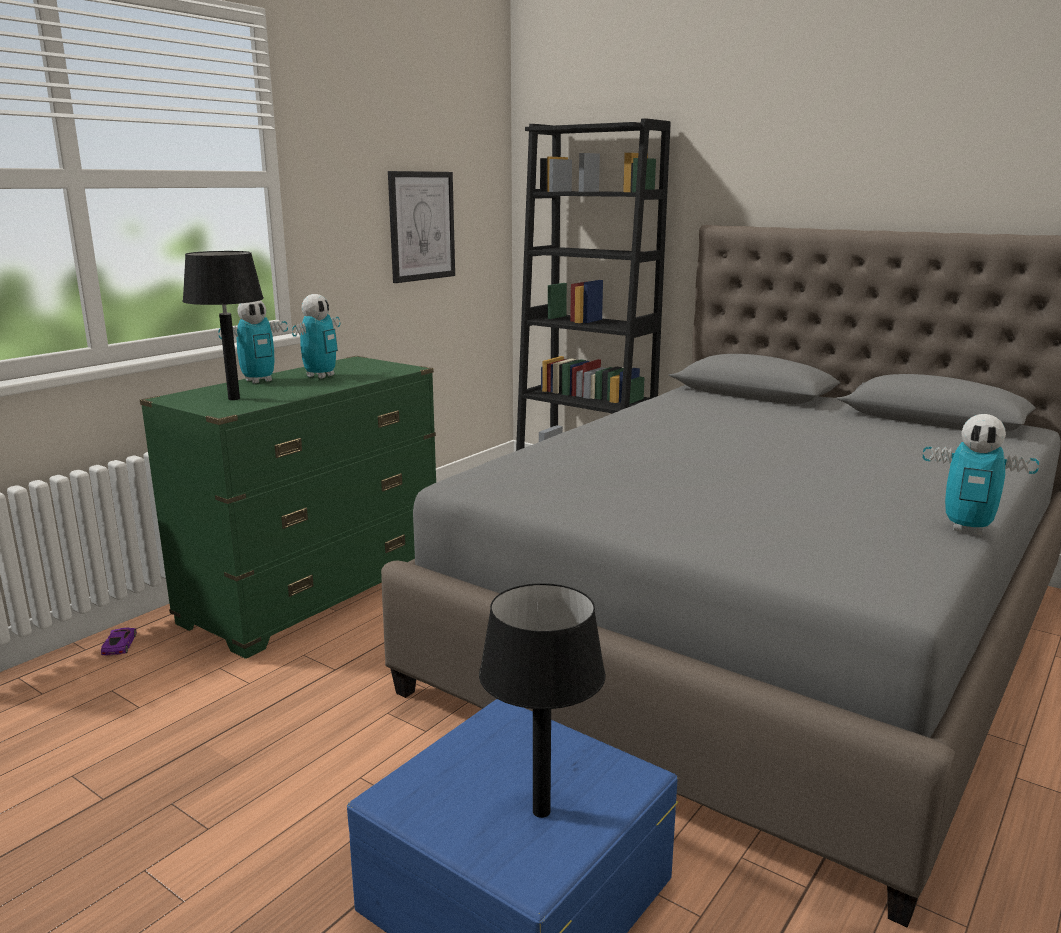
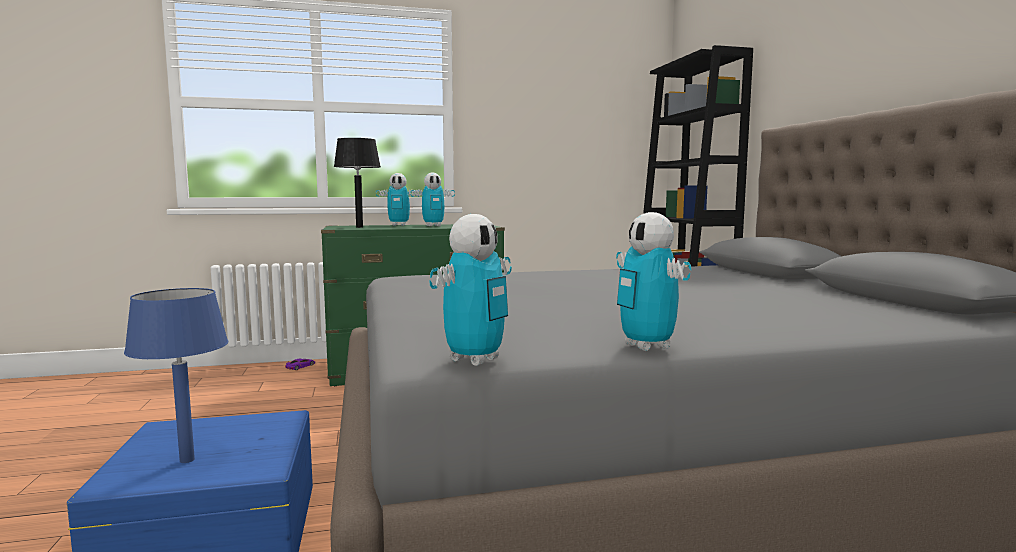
camera: 40 degrees right, 10 degrees down
picture [388,171,455,283] -> none
black table lamp [479,583,606,818] -> blue table lamp [124,288,228,463]
none -> toy robot [429,214,512,366]

